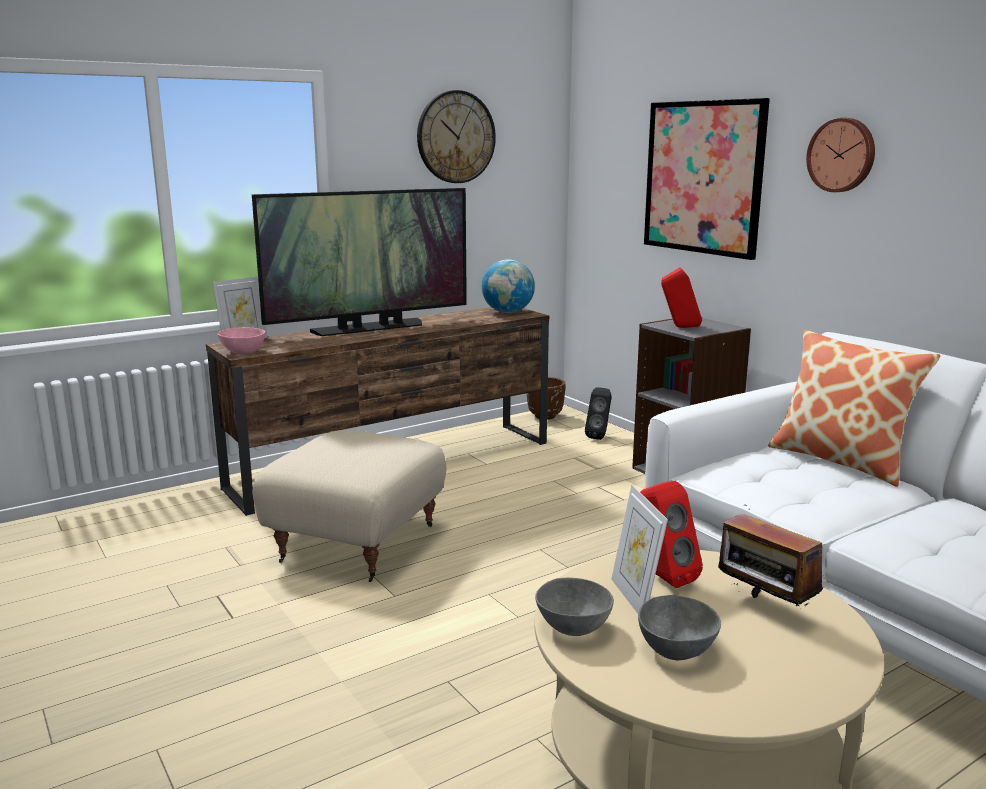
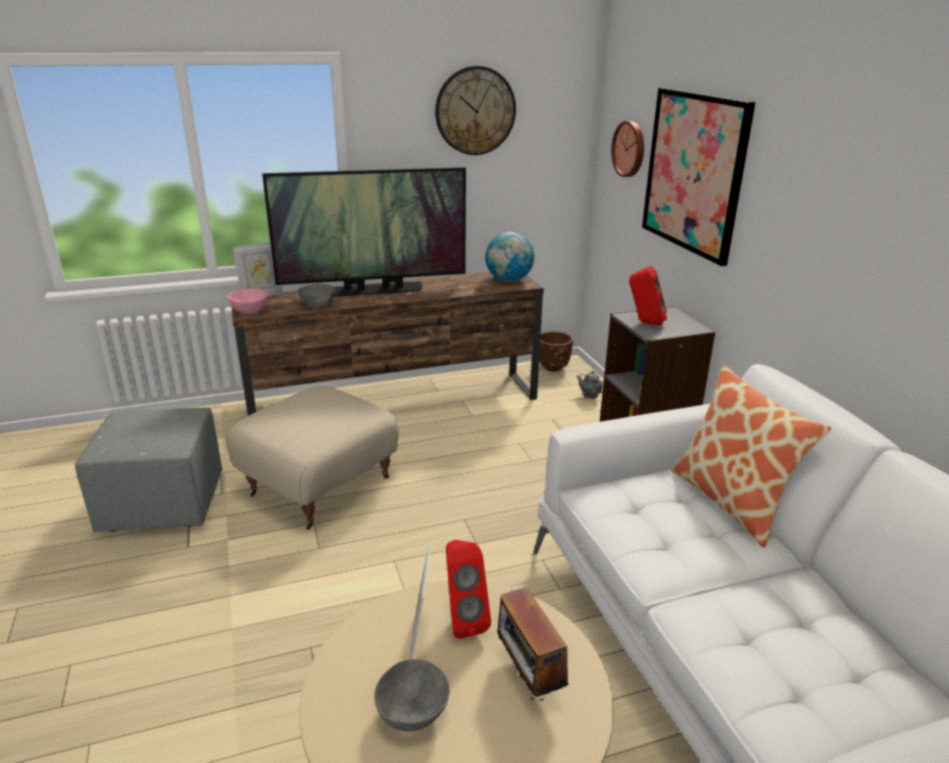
camera: 15 degrees right, 10 degrees up
grey bowl [535,578,614,636] -> grey bowl moved to [298,283,336,308]
black speaker [585,388,612,440] -> teapot [576,371,604,399]
wall clock [806,118,875,192] -> wall clock moved to [611,121,644,177]
none -> grey ottoman [75,408,222,532]

